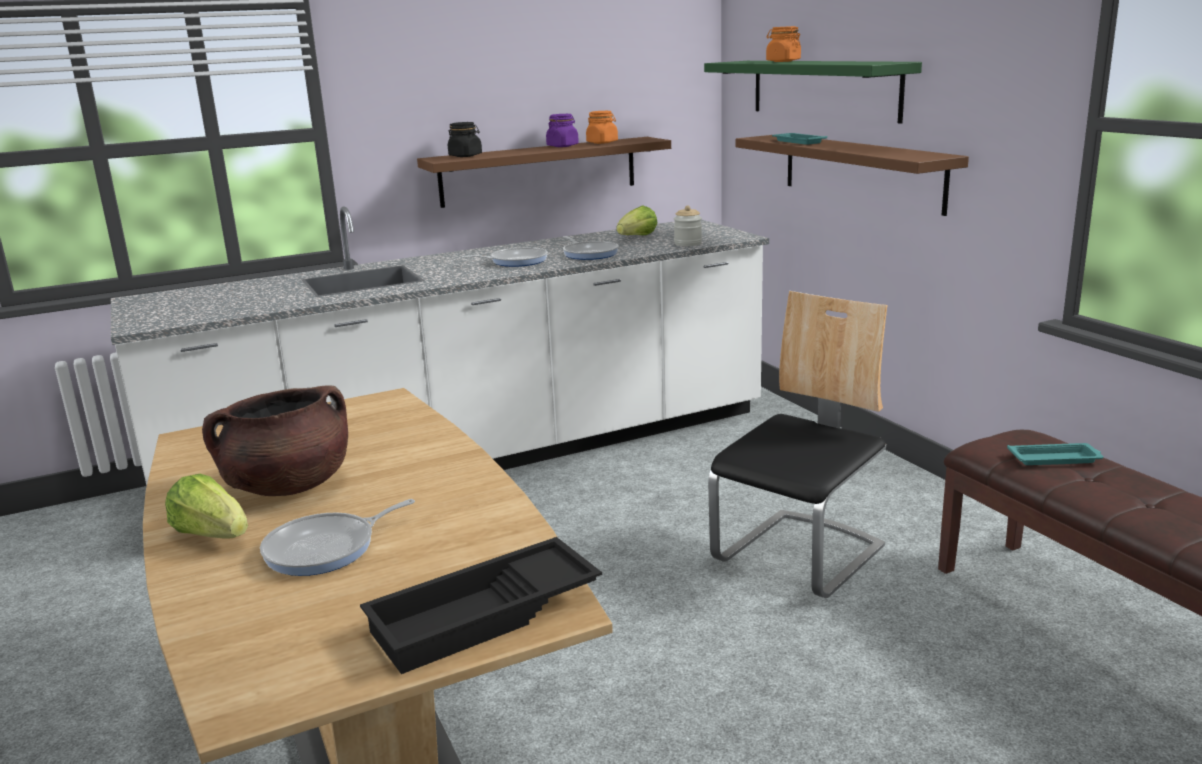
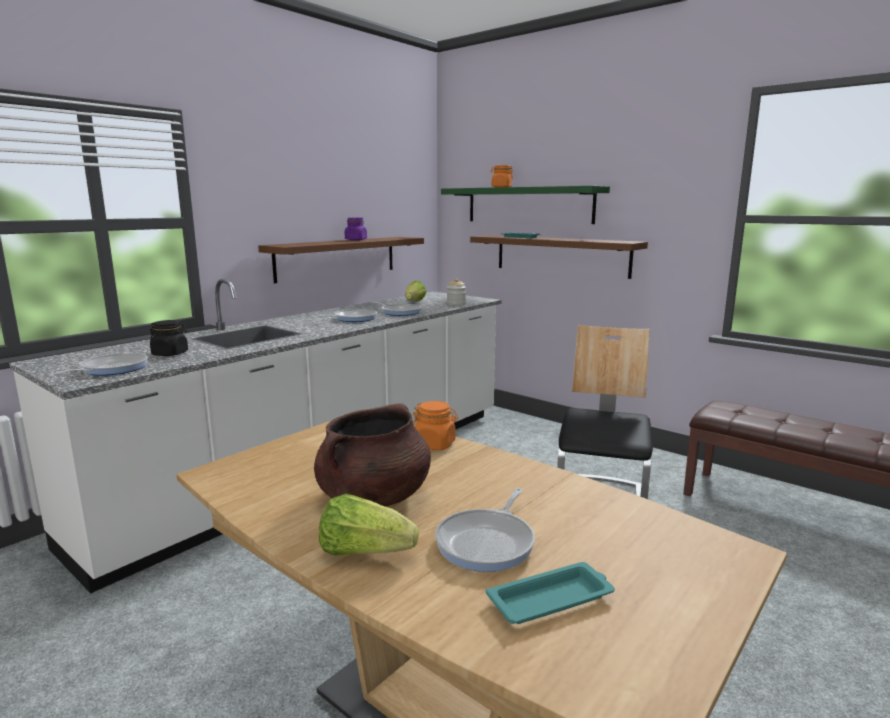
camera: 25 degrees left, 5 degrees down
black tray [360,537,602,674] -> none
black jar [448,122,482,157] -> black jar moved to [150,320,188,356]
orange jar [586,111,618,144] -> orange jar moved to [413,401,458,450]
turquoise tray [1007,443,1104,465] -> turquoise tray moved to [486,562,615,624]
none -> frying pan [54,353,148,376]

